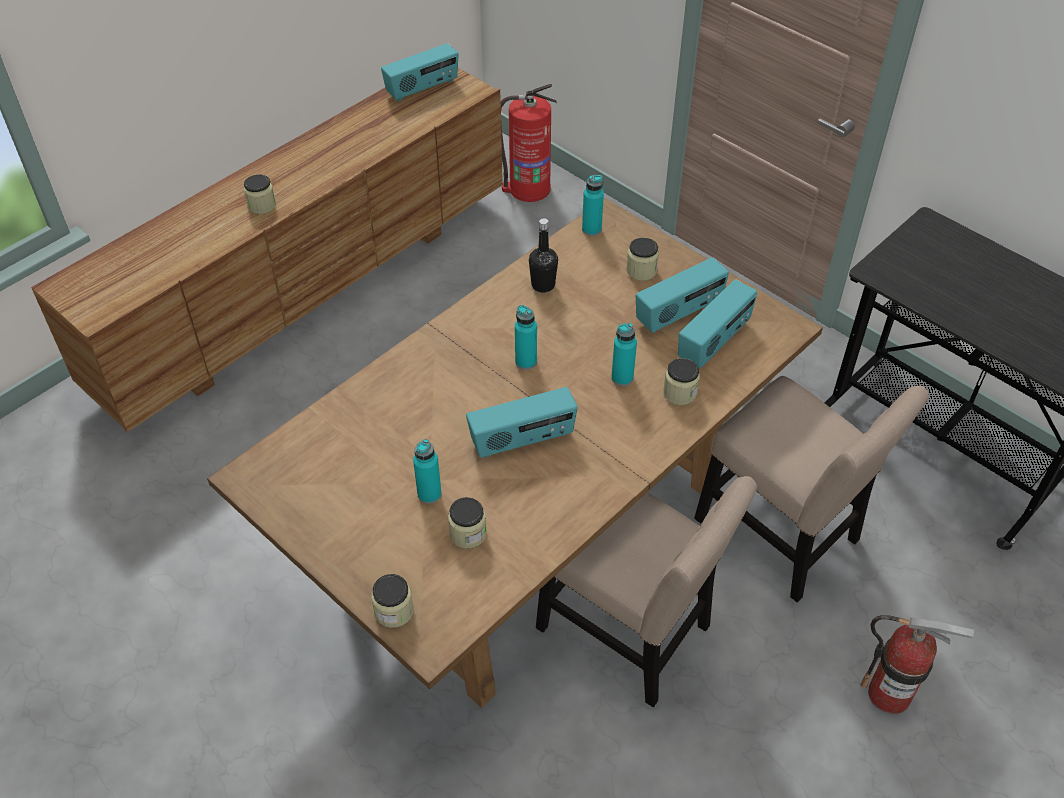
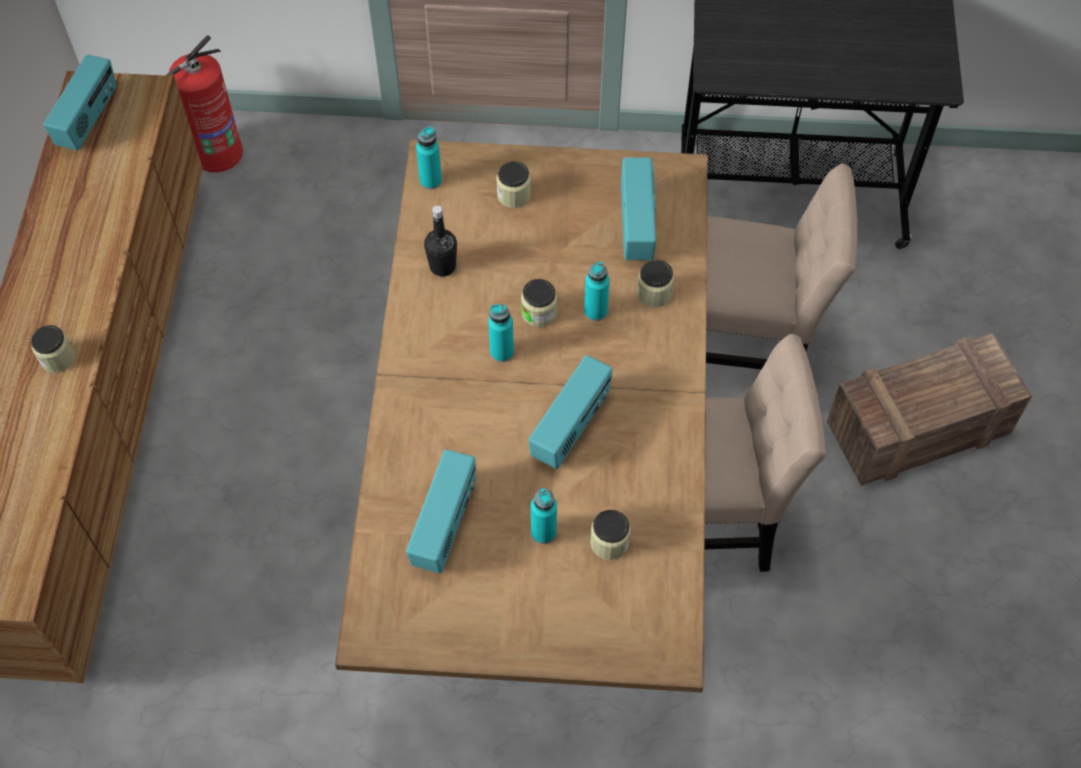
camera: 40 degrees left, 10 degrees up
jar [371,574,413,628] -> jar moved to [521,279,557,327]
radio [636,257,729,333] -> radio moved to [406,449,476,573]
fire extinguisher [860,615,974,714] -> crate [827,333,1032,486]

